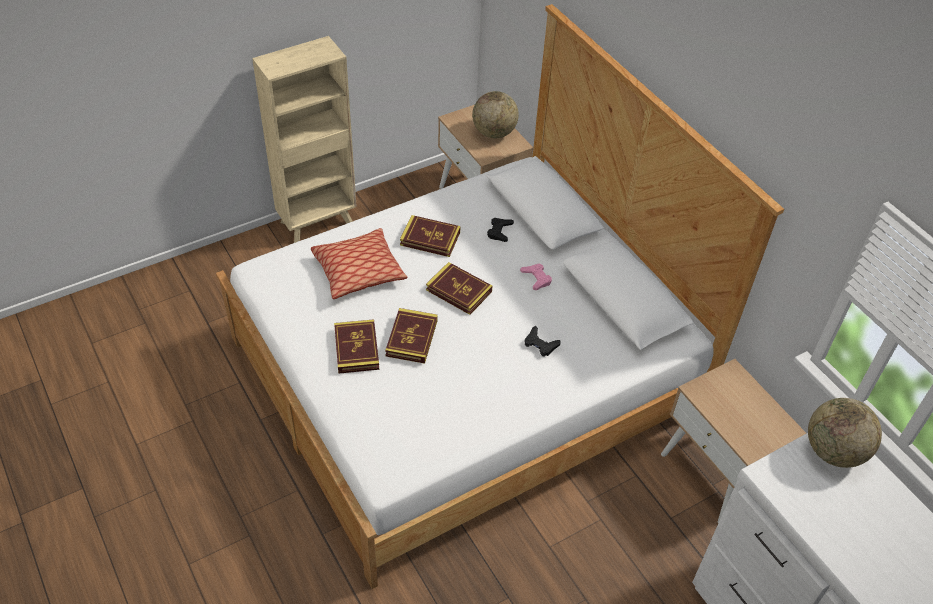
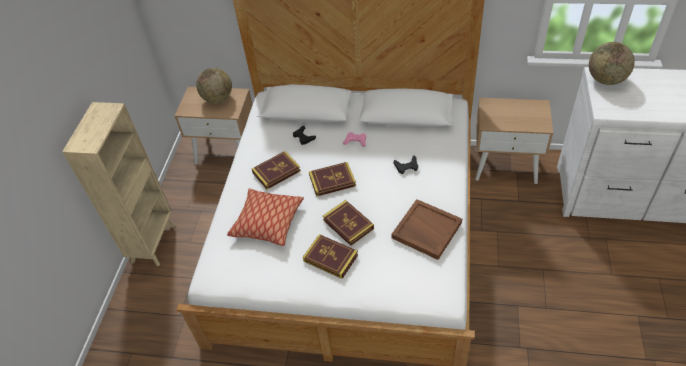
camera: 45 degrees left, 0 degrees up
none -> brown tray [392,199,462,260]

